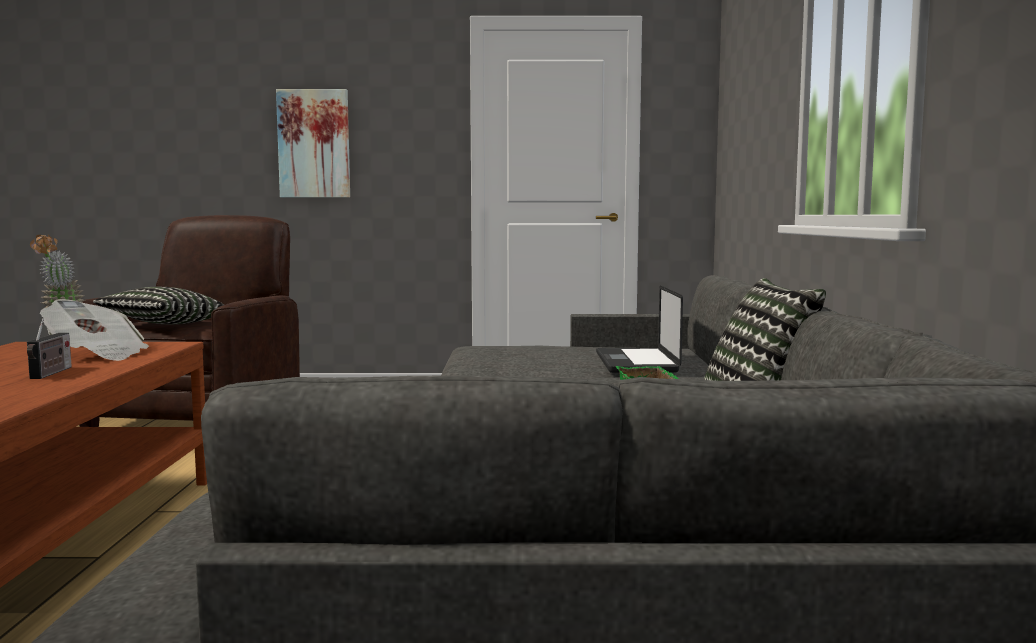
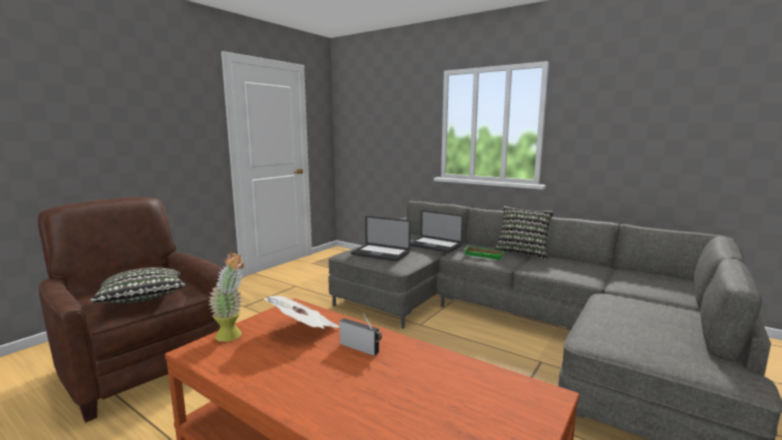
camera: 55 degrees left, 5 degrees up
picture [276,89,350,198] -> none
none -> laptop [351,216,411,261]

